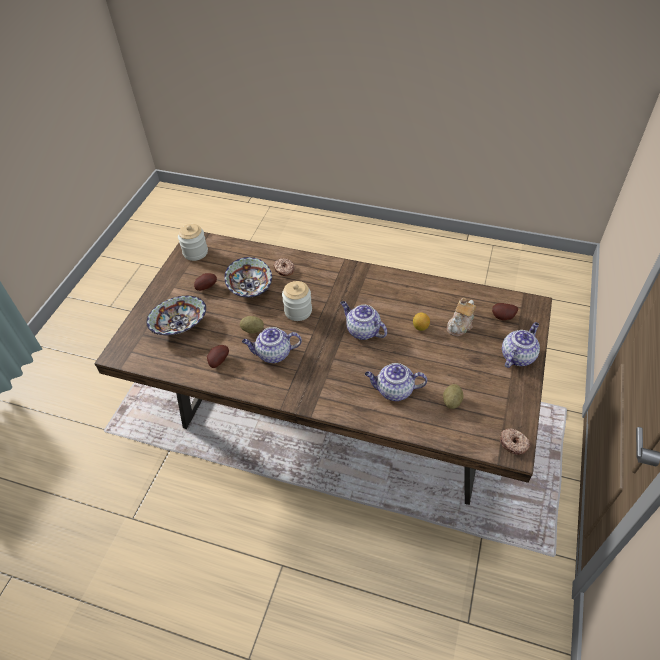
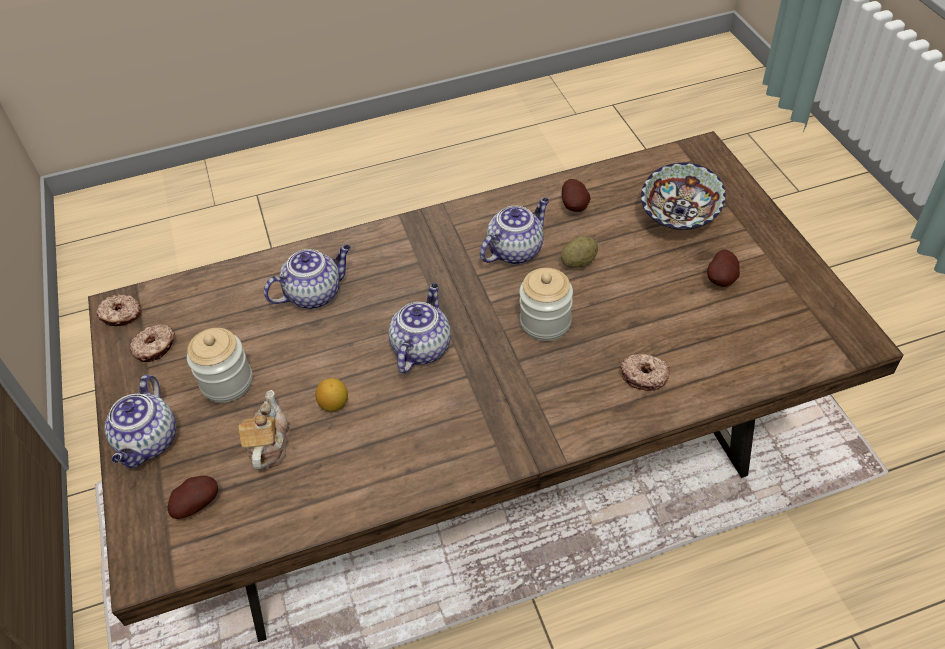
camera: 145 degrees right, 0 degrees up
jar [178,224,208,261] -> jar moved to [187,328,253,403]
bowl [224,257,272,298] -> none
teapot [341,301,387,340] -> teapot turned 75 degrees counterclockwise [388,283,451,374]
potato [443,384,463,409] -> none
none -> donut [130,324,175,362]

